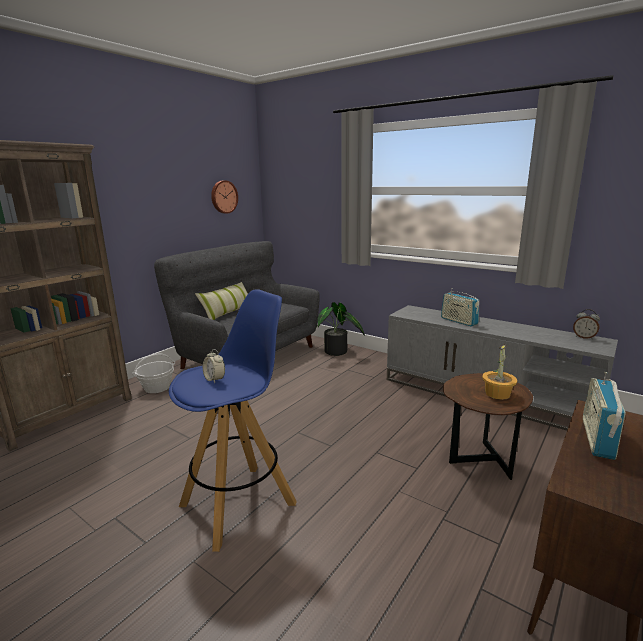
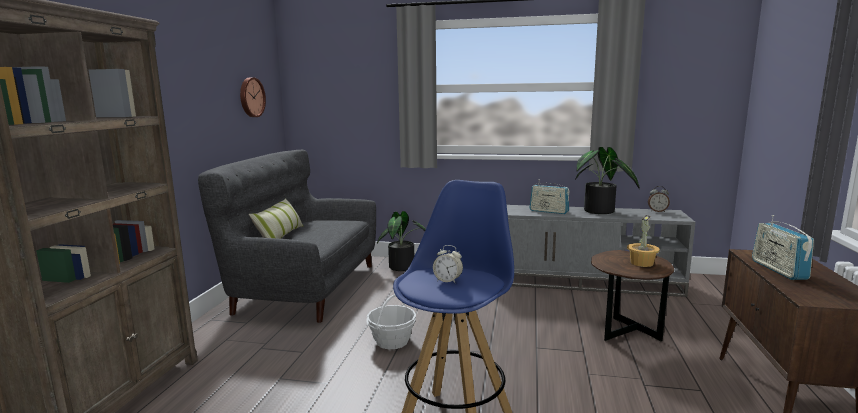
camera: 25 degrees left, 5 degrees down
basket [132,354,175,393] -> basket moved to [366,294,416,349]
none -> potted plant [575,147,640,214]

